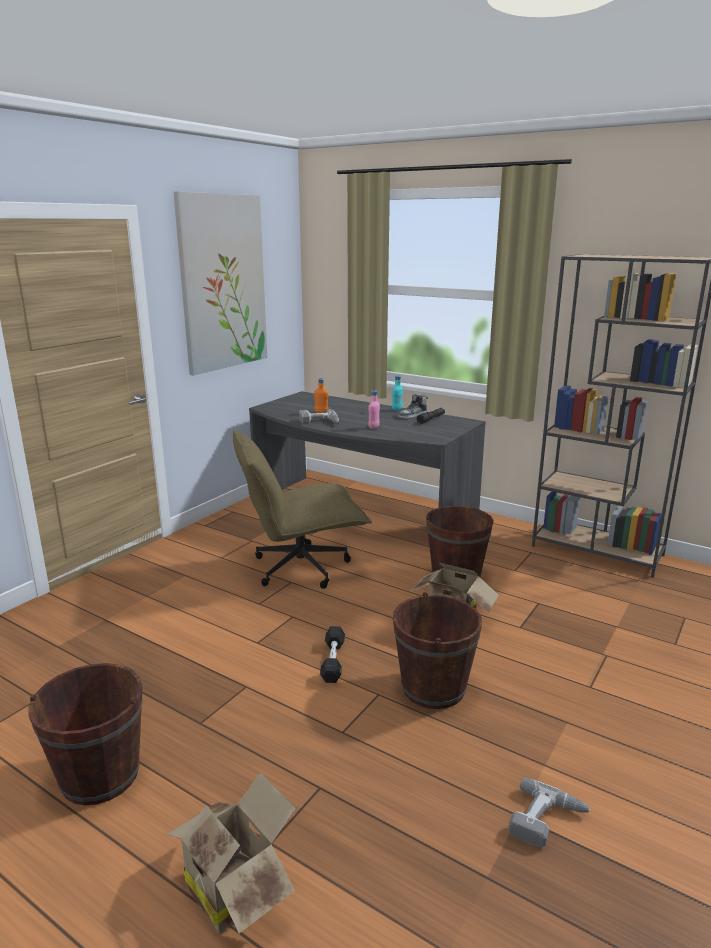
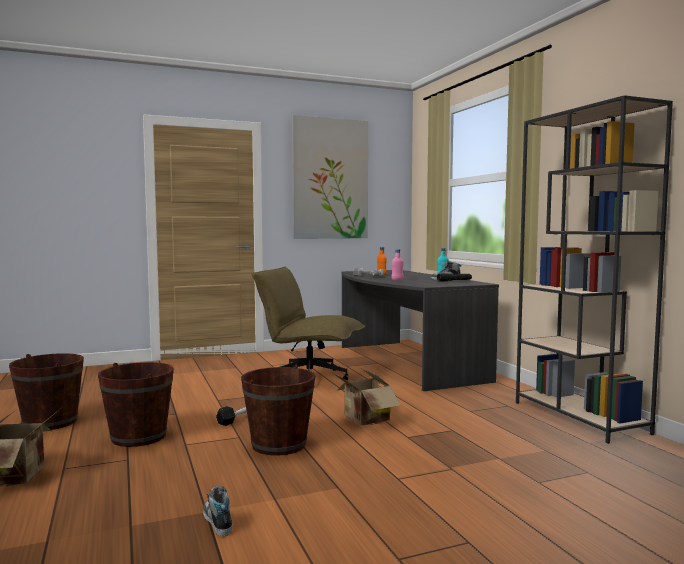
camera: 35 degrees right, 15 degrees down
brown bucket [426,506,494,579] -> brown bucket moved to [98,362,174,447]
power drill [509,778,591,848] -> shoe [203,486,232,536]

